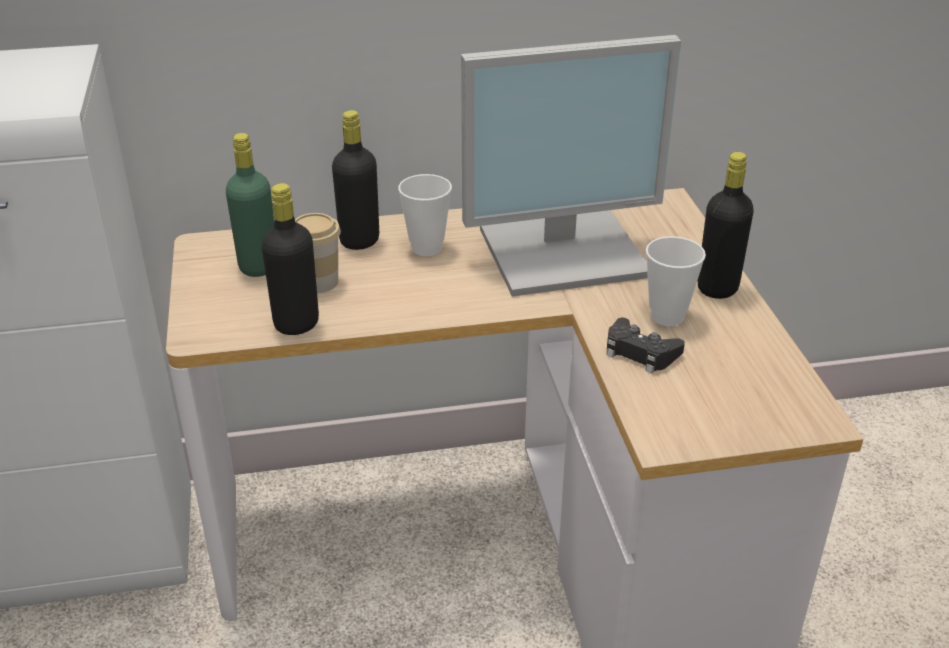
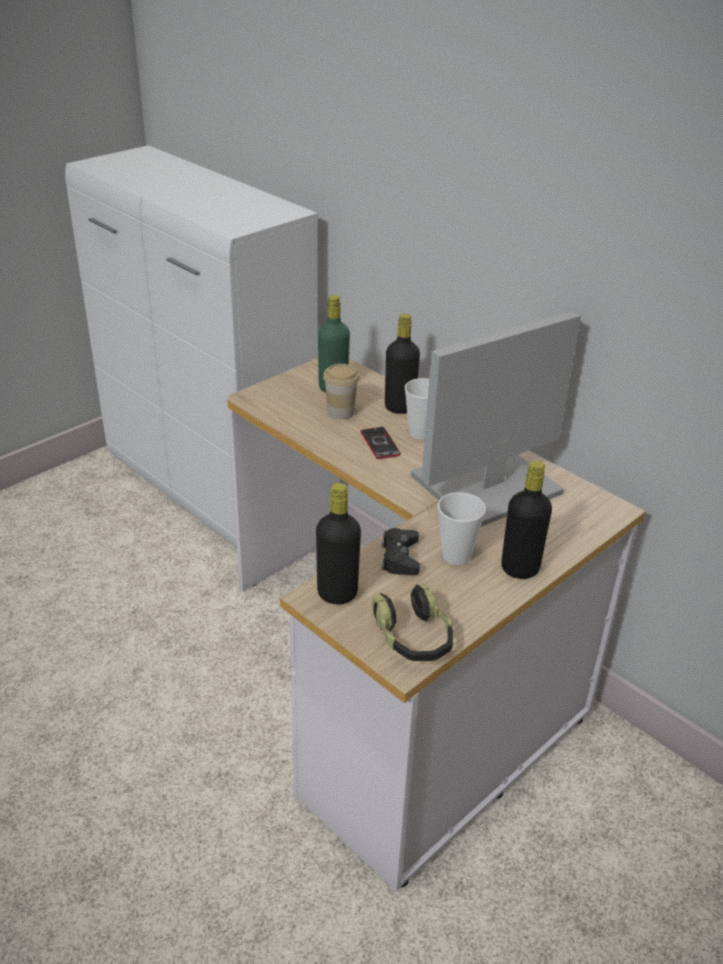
camera: 55 degrees right, 0 degrees up
black bottle [261,183,319,335] -> black bottle moved to [316,483,361,604]
monitor [461,35,681,297] -> monitor turned 105 degrees clockwise [411,311,581,527]
none -> phone [360,427,401,459]
none -> headphones [372,584,453,661]

